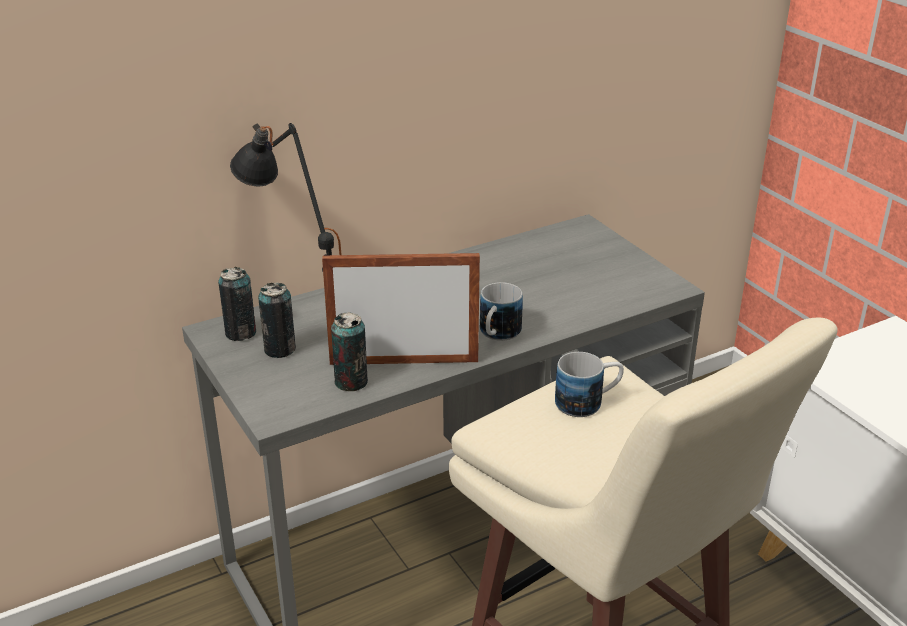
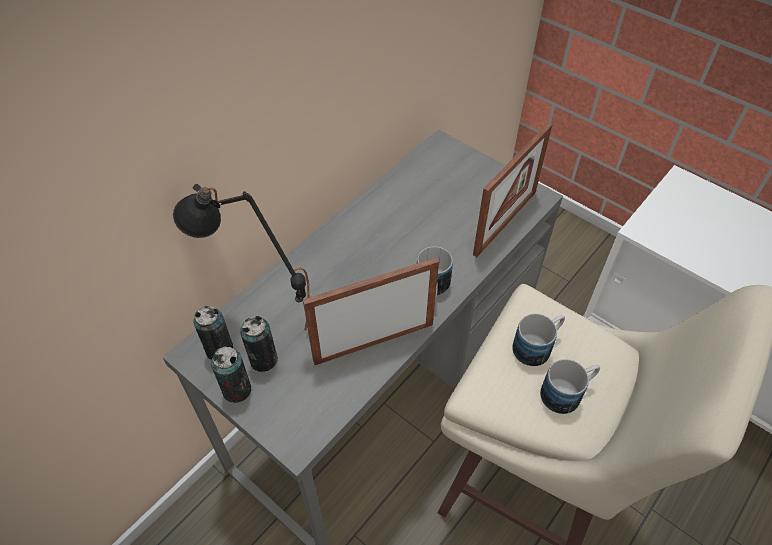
camera: 20 degrees left, 20 degrees up
can [331,312,368,391] -> can moved to [211,346,251,403]
none -> picture frame [473,123,552,257]
none -> mug [540,359,600,414]

